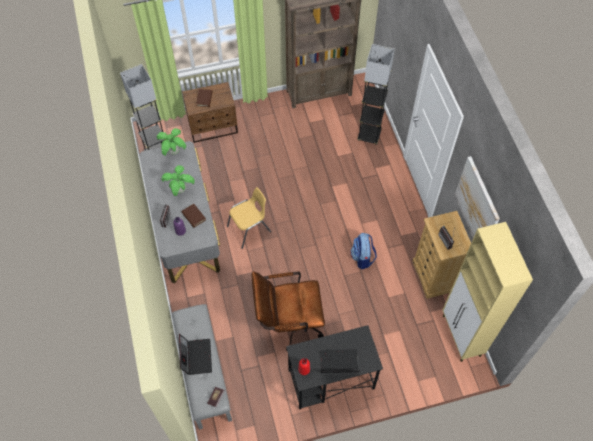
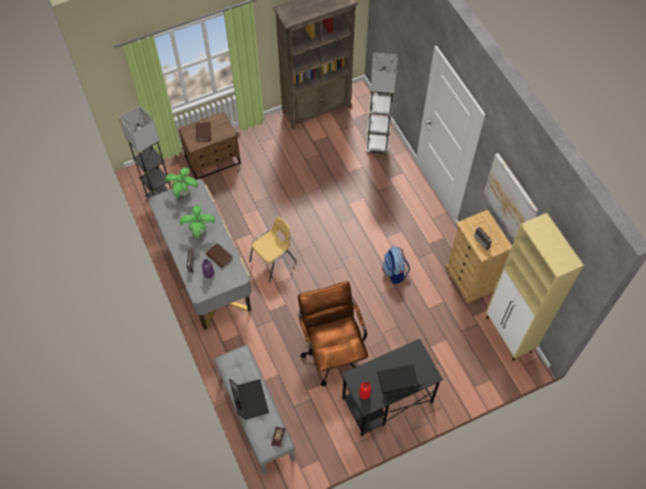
camera: 10 degrees left, 0 degrees up
brown office chair [252,271,325,351] -> brown office chair turned 90 degrees clockwise [298,281,368,386]

